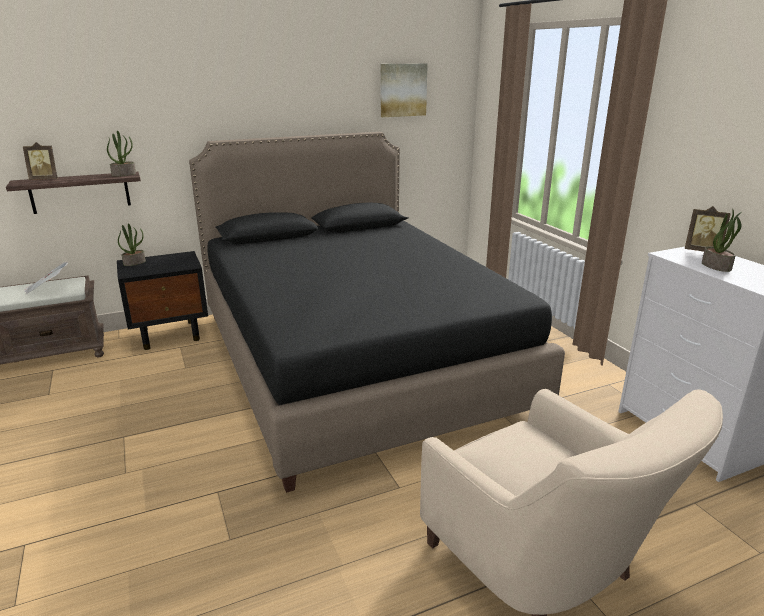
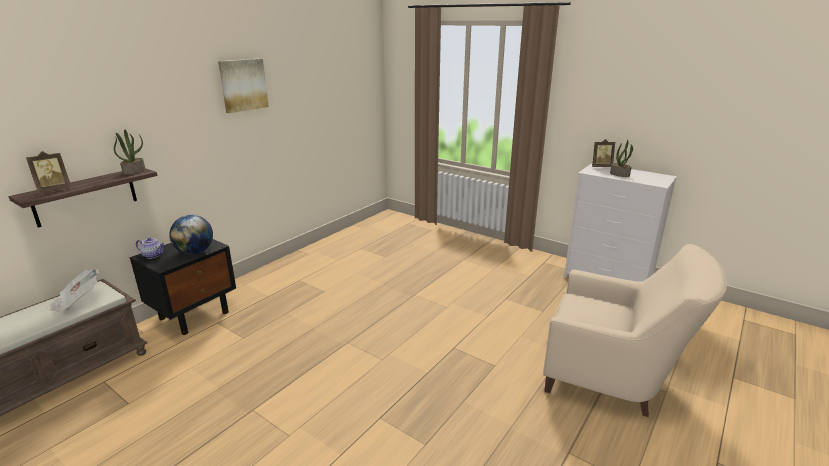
camera: 30 degrees left, 0 degrees up
potted plant [118,223,146,266] -> teapot [136,237,165,259]
black bed [189,132,565,493] -> none
picture [381,63,428,117] -> picture moved to [218,58,269,113]
none -> globe [169,215,213,254]

